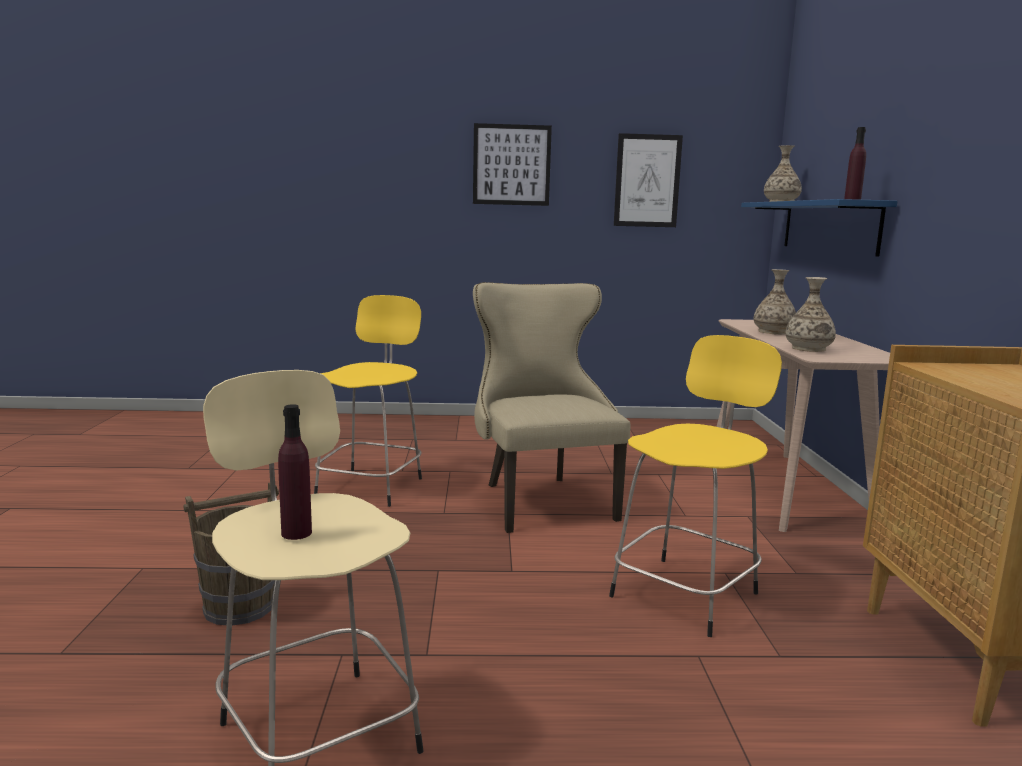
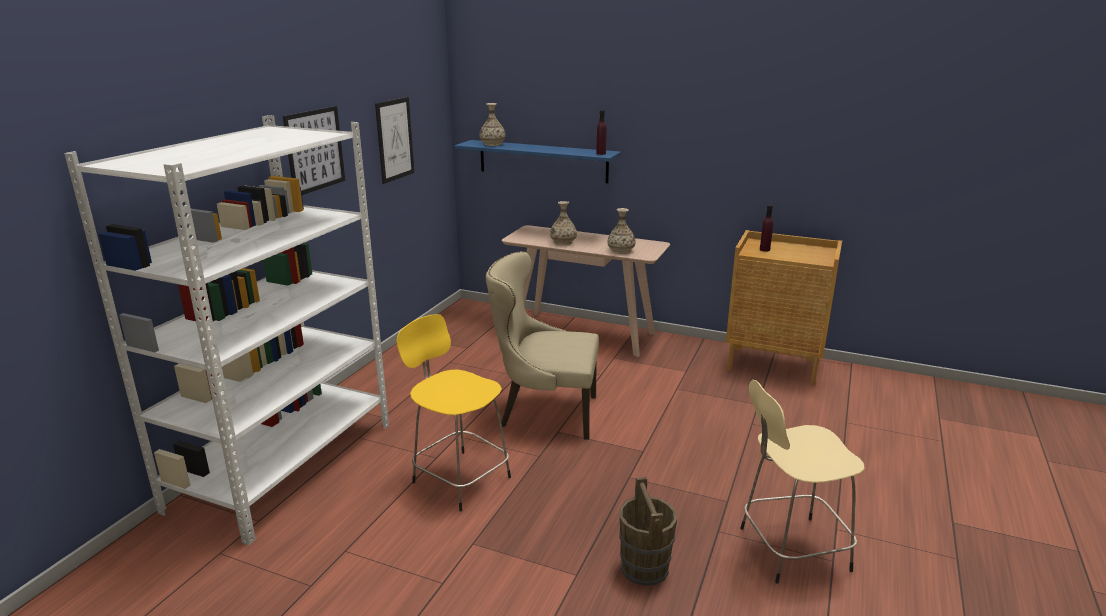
camera: 65 degrees left, 10 degrees up
purple bottle [278,404,312,540] -> purple bottle moved to [760,205,773,252]
yellow stool [609,335,782,637] -> none
none -> white bookcase [64,115,389,545]

